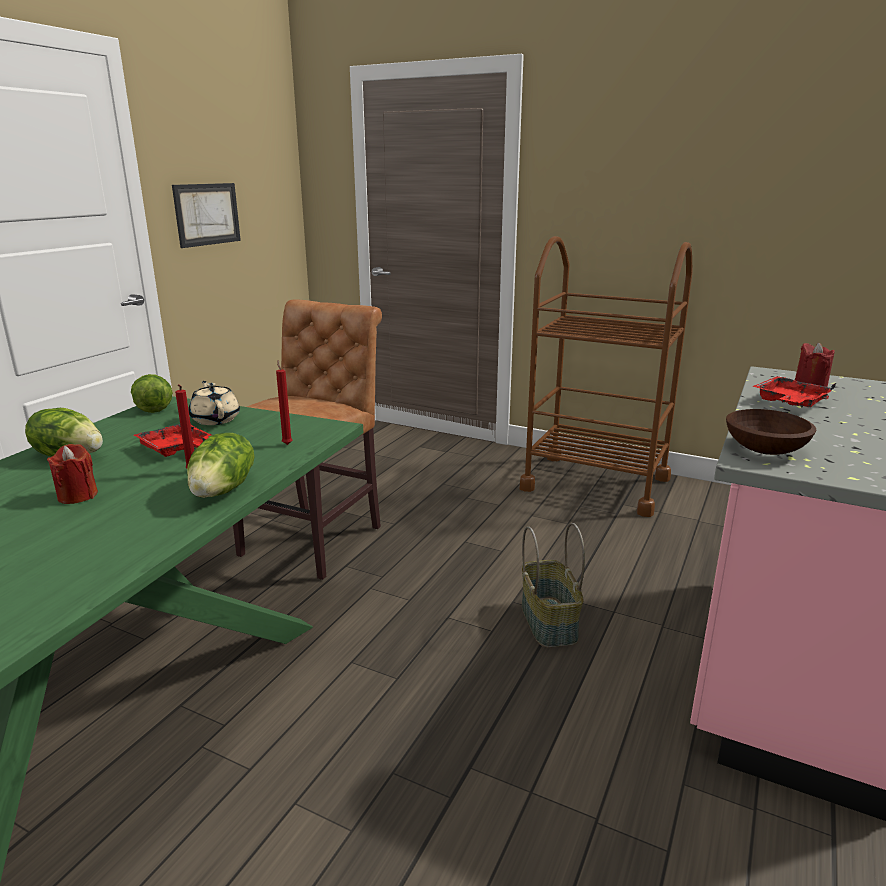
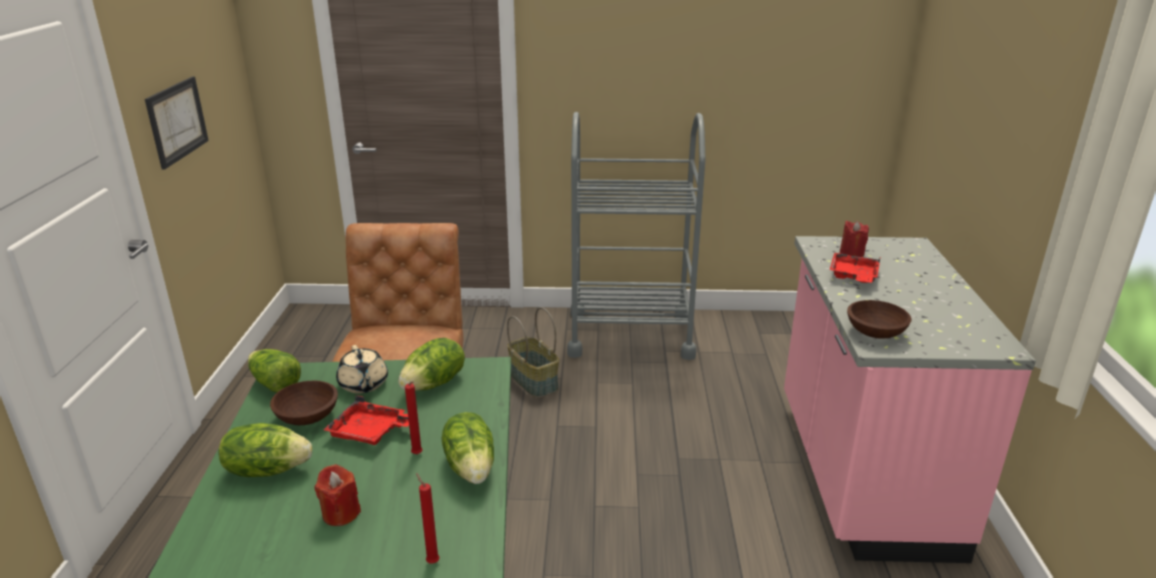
camera: 25 degrees left, 5 degrees up
beige teapot [189,381,240,425] -> beige teapot turned 150 degrees counterclockwise [336,345,388,393]
red candle [276,360,292,445] -> red candle moved to [416,473,439,563]
brown cart [520,236,693,517] -> grey cart [567,112,706,360]
basket [522,523,585,648] -> basket moved to [507,307,559,398]
none -> brown bowl [270,381,338,425]
none -> lettuce [398,338,465,391]

